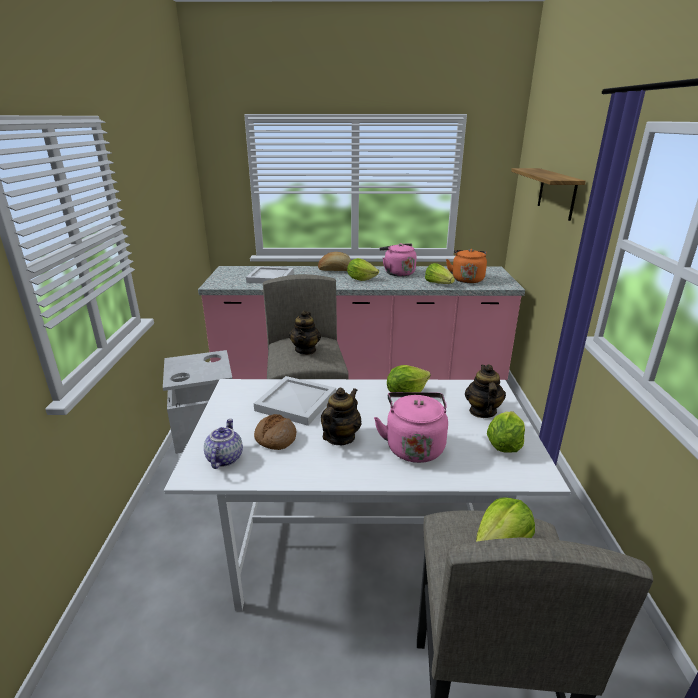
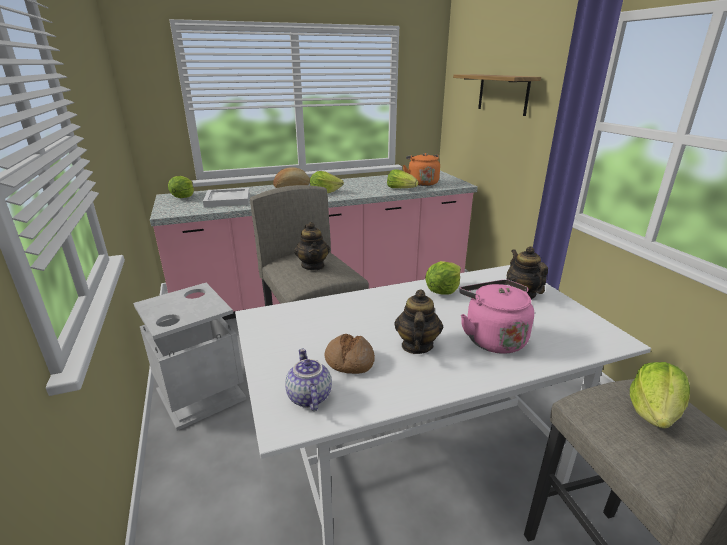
camera: 20 degrees left, 0 degrees up
white tray [254,376,336,426] -> none
pink kettle [379,243,417,277] -> none
lettuce [487,411,525,453] -> lettuce moved to [168,176,194,198]

